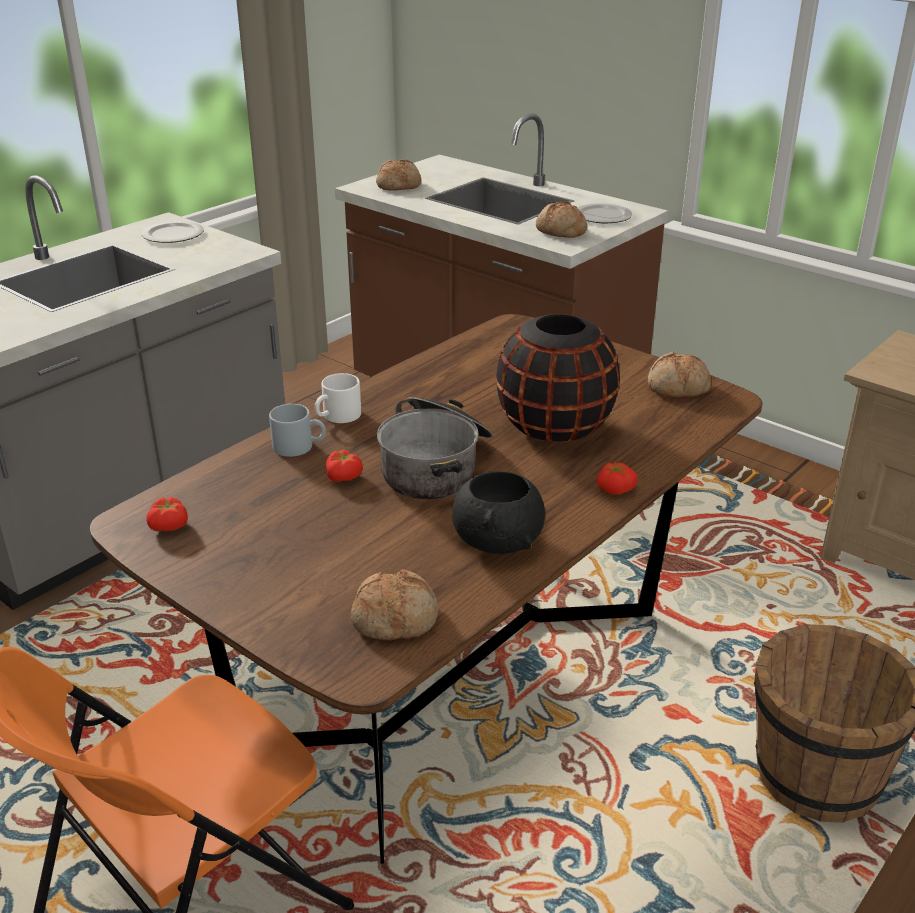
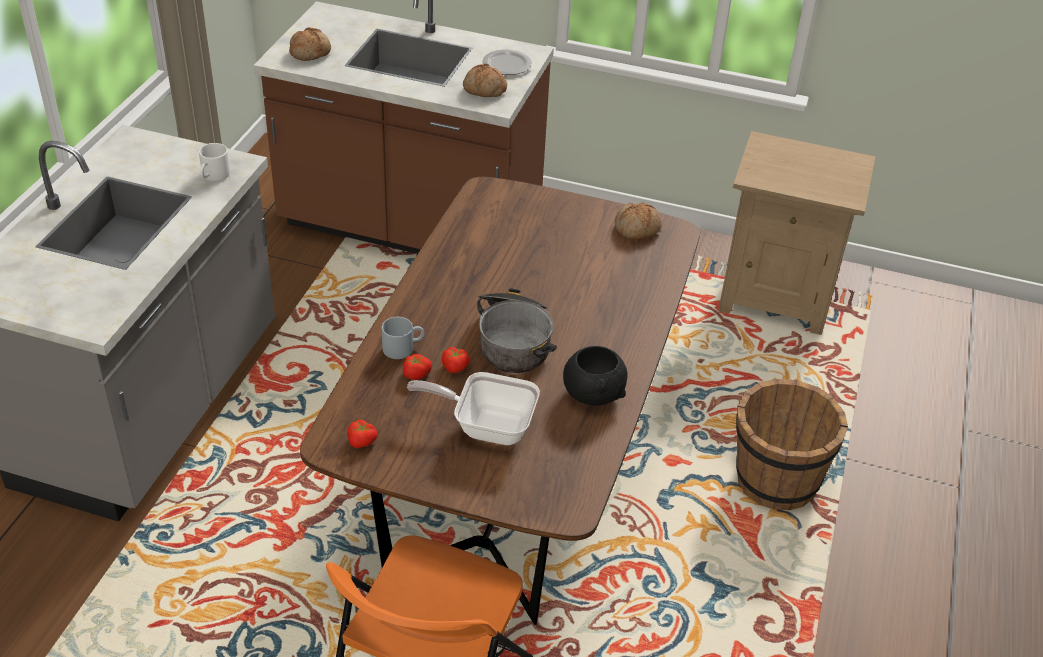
camera: 25 degrees left, 10 degrees up
plate [142,221,204,243] -> none
white mug [315,373,361,423] -> white mug moved to [199,143,230,181]
bread [351,569,438,640] -> none
black vase [496,314,620,443] -> none
tomato [597,462,637,495] -> tomato moved to [403,354,432,380]
none -> frying pan [407,372,540,445]

